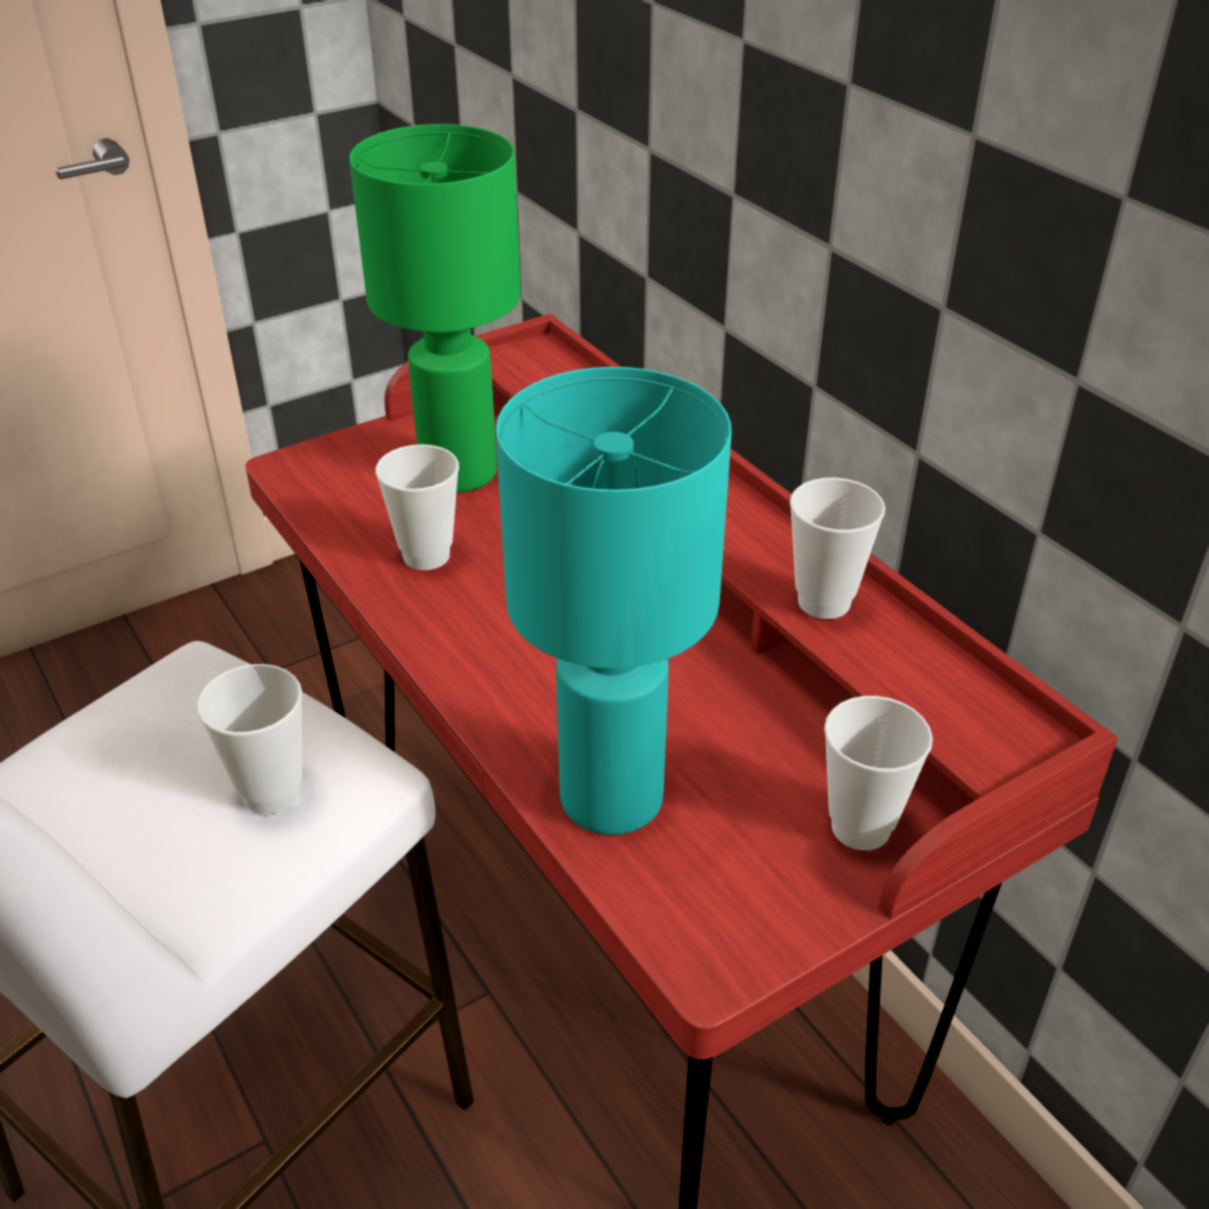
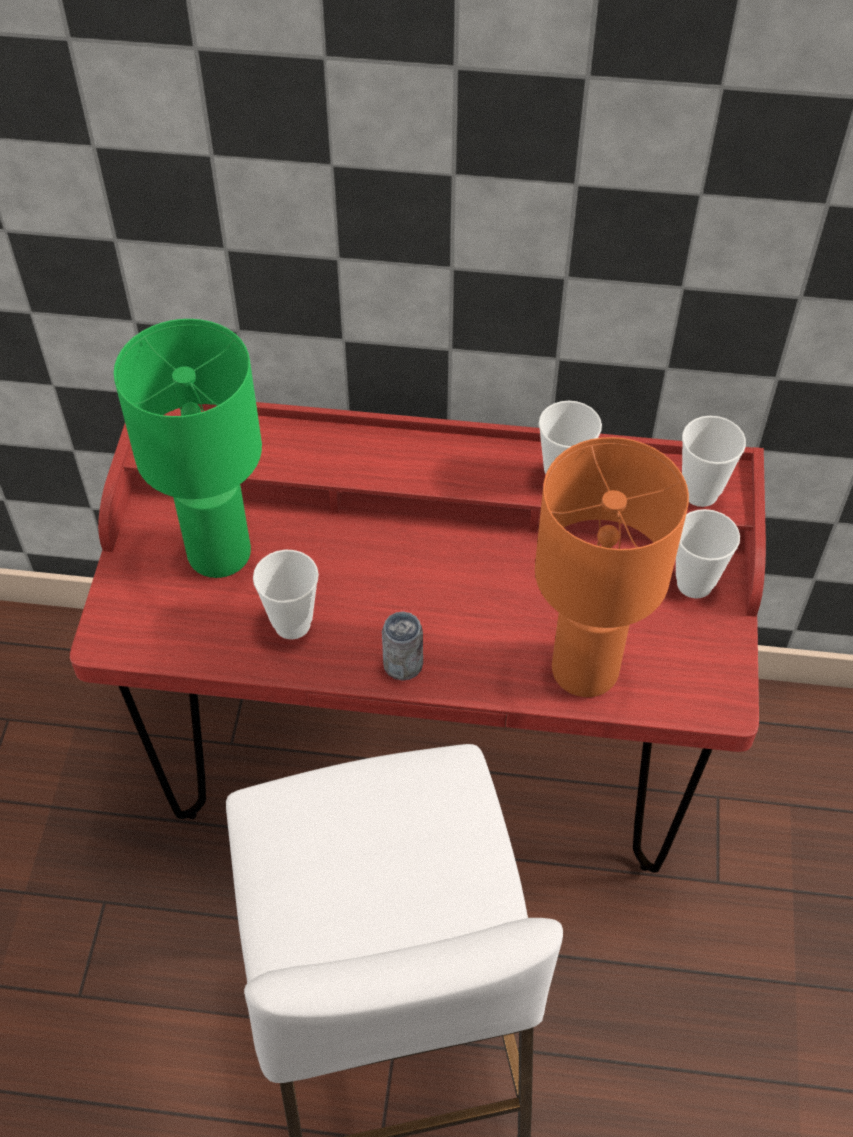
camera: 50 degrees left, 15 degrees up
cup [197,664,302,814] -> cup moved to [682,416,746,507]
turquoise table lamp [496,367,732,835] -> orange table lamp [535,437,689,697]
none -> can [382,612,423,681]

